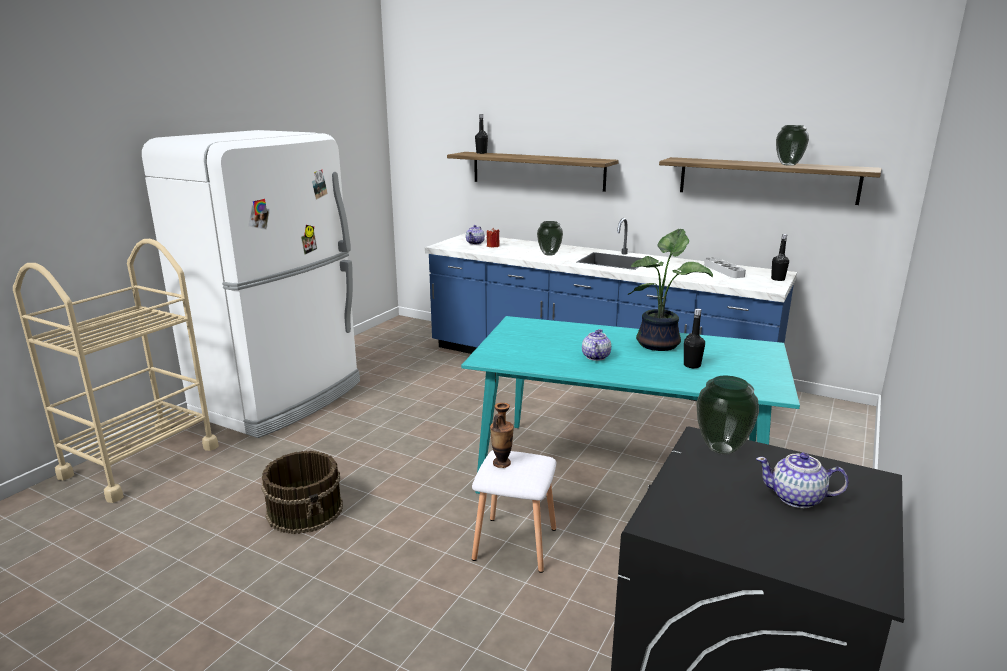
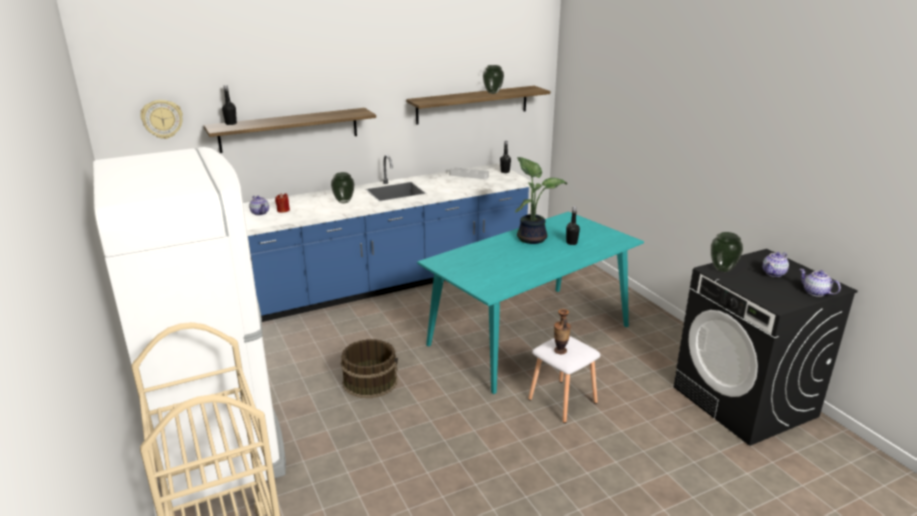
camera: 55 degrees left, 5 degrees up
brown bucket [261,451,343,534] -> brown bucket moved to [341,339,398,398]
teapot [582,329,611,361] -> teapot moved to [799,269,841,297]
none -> wall clock [140,100,183,139]

